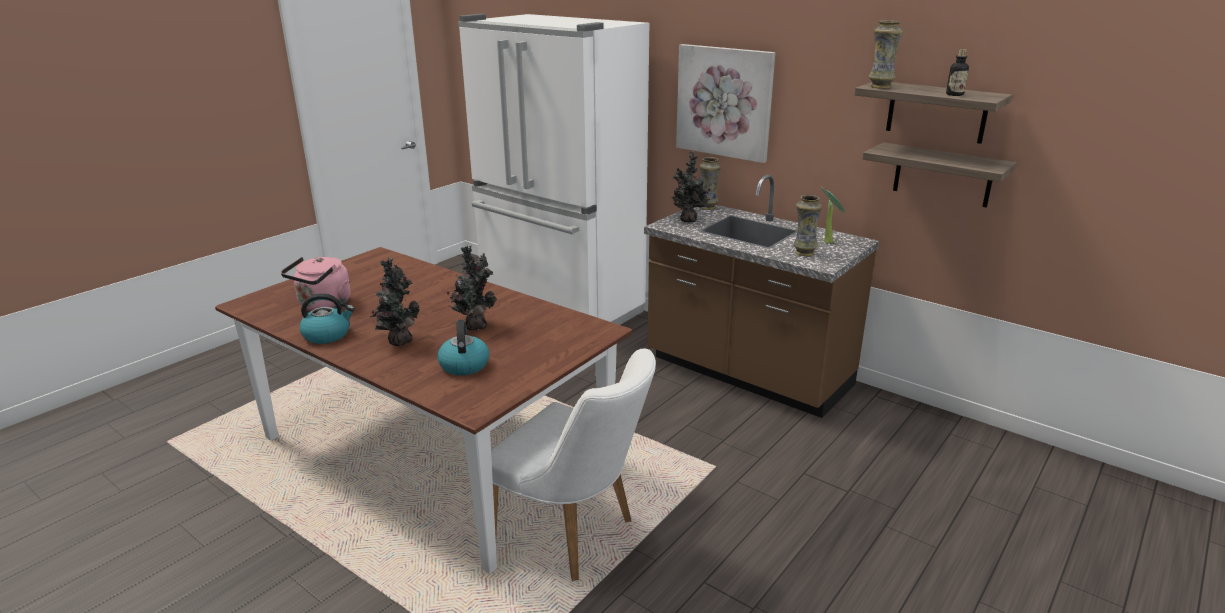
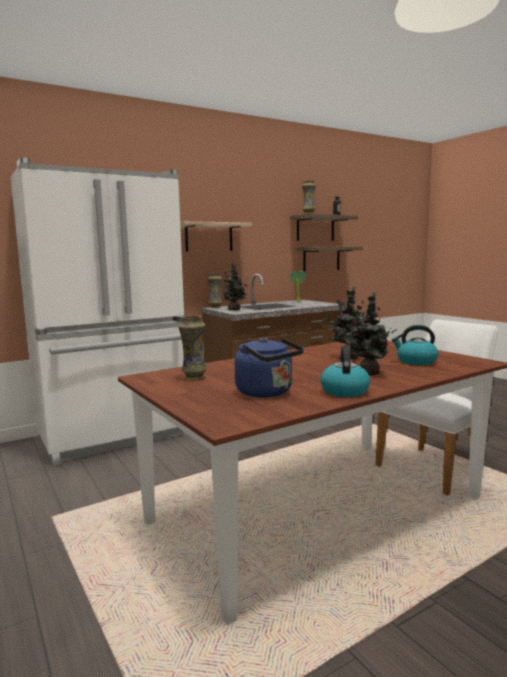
camera: 70 degrees left, 15 degrees down
pink kettle [281,257,351,311] -> blue kettle [234,337,304,398]
picture [676,44,775,163] -> shelf [180,221,252,252]
vase [793,195,822,256] -> vase moved to [178,316,207,380]

